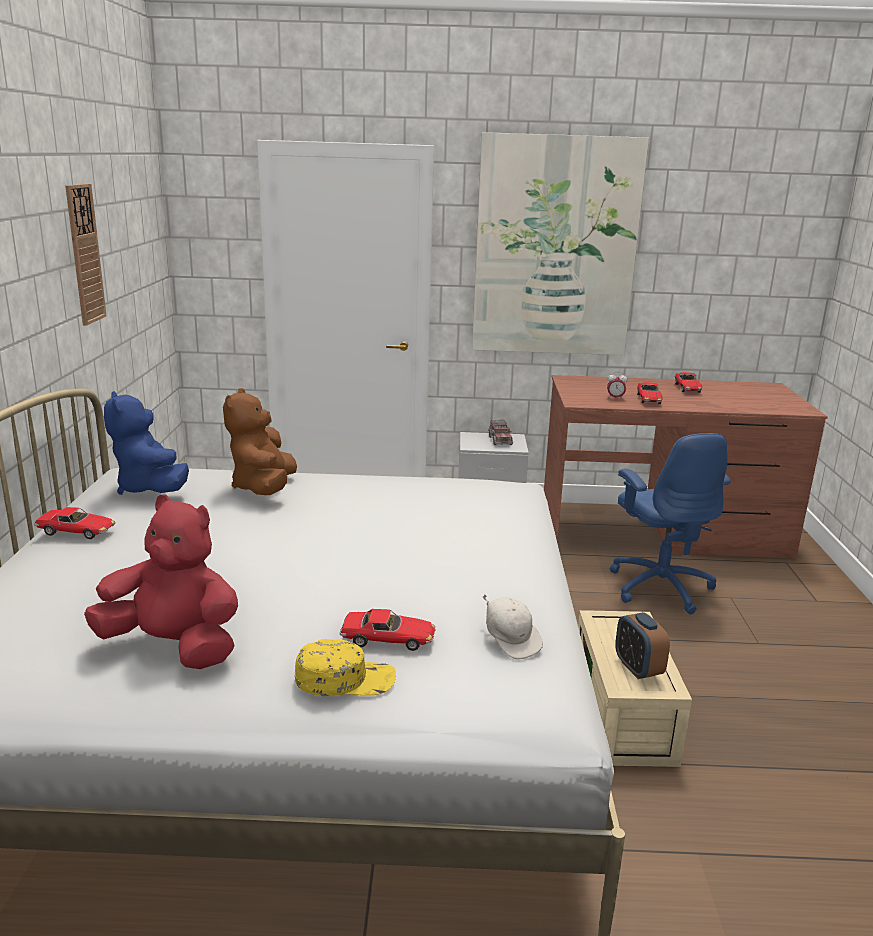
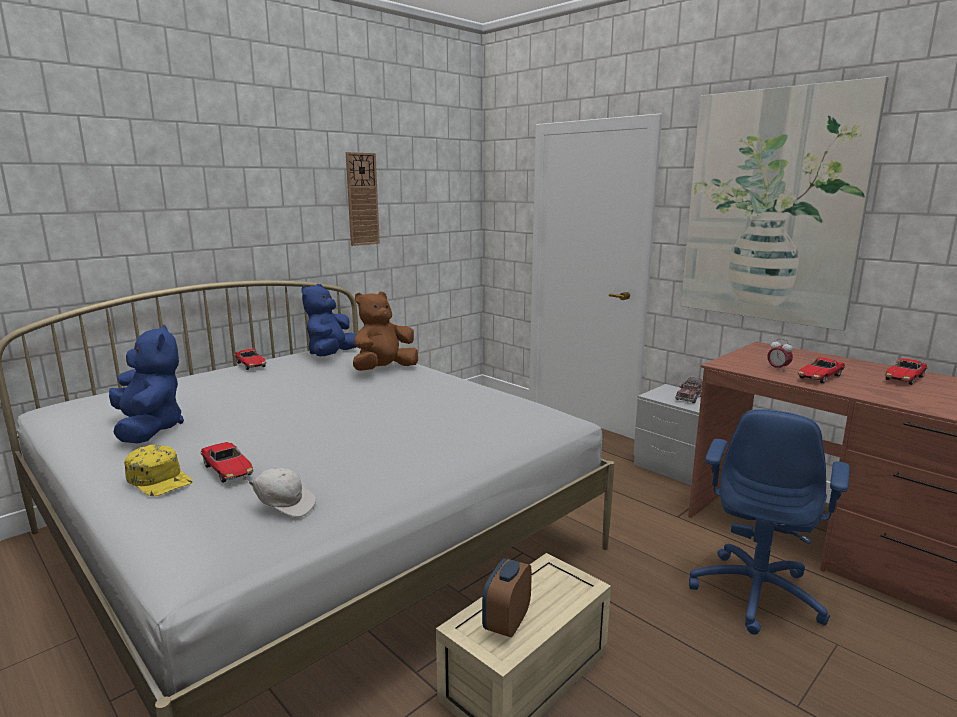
camera: 45 degrees right, 5 degrees down
red plush toy [84,494,238,669] -> blue plush toy [109,324,184,444]
white cap [483,594,543,660] -> white cap turned 90 degrees counterclockwise [242,468,316,517]

